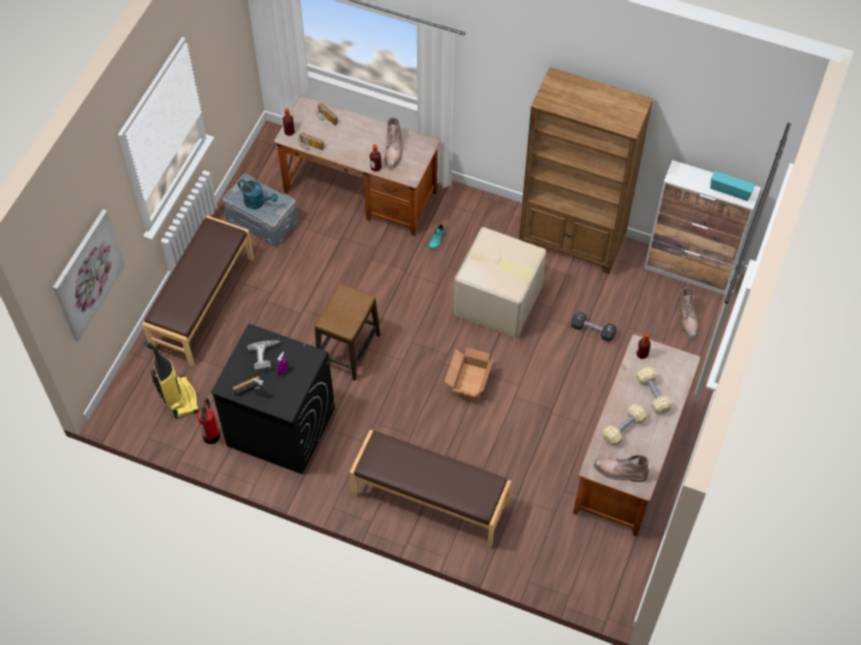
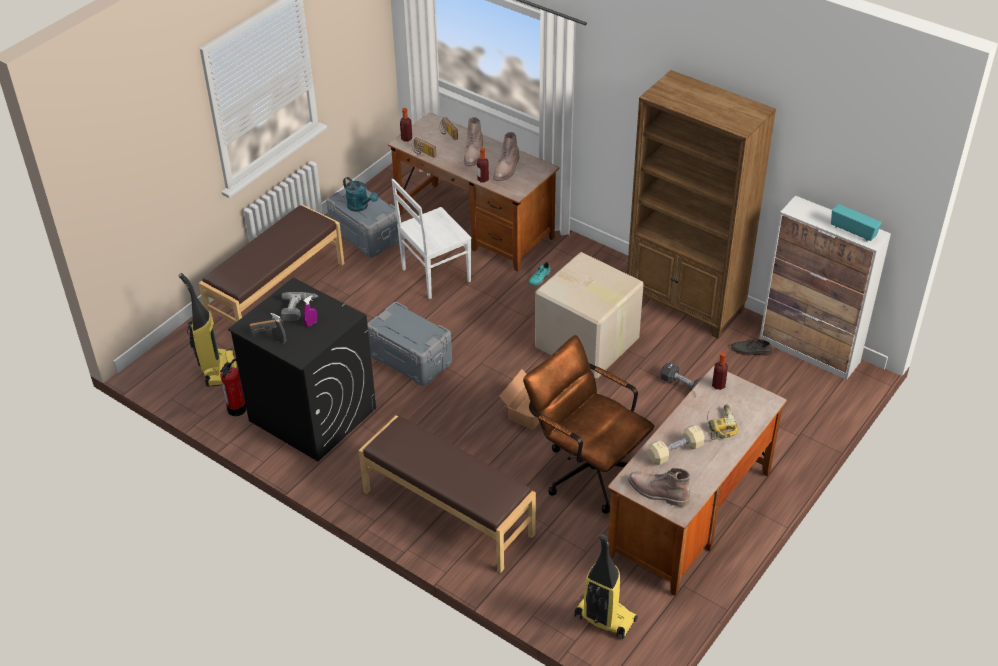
camera: 15 degrees right, 15 degrees down
picture [53,209,125,341] -> none
stool [315,283,380,381] -> grey storage box [367,302,452,386]
beige dumbbell [637,367,673,414] -> power drill [707,404,738,440]
brown boot [678,287,698,339] -> brown boot moved to [464,117,483,166]
none -> white chair [392,179,472,299]
none -> brown office chair [523,335,655,514]
none -> vacuum cleaner [575,534,638,639]
none -> grey shoe [731,338,772,356]

